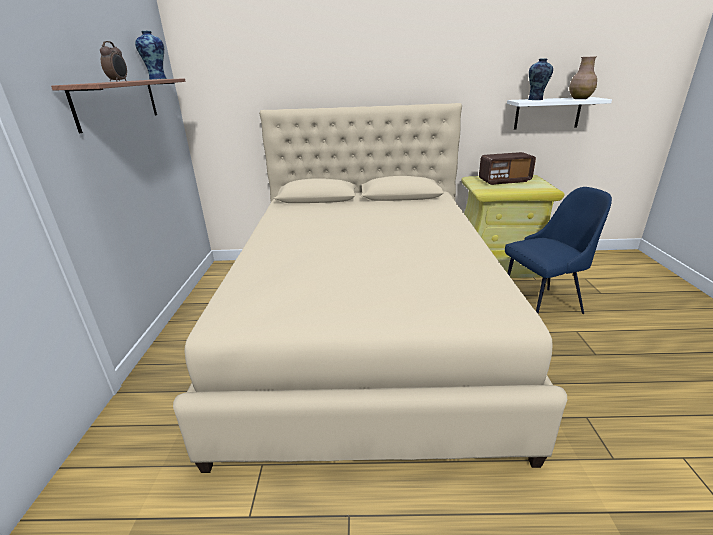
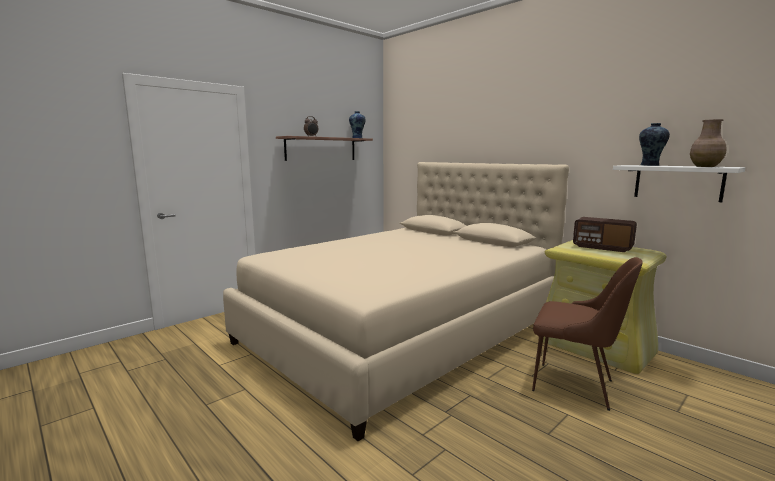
camera: 45 degrees right, 15 degrees down
blue chair [505,187,612,314] -> brown chair [532,257,643,411]

